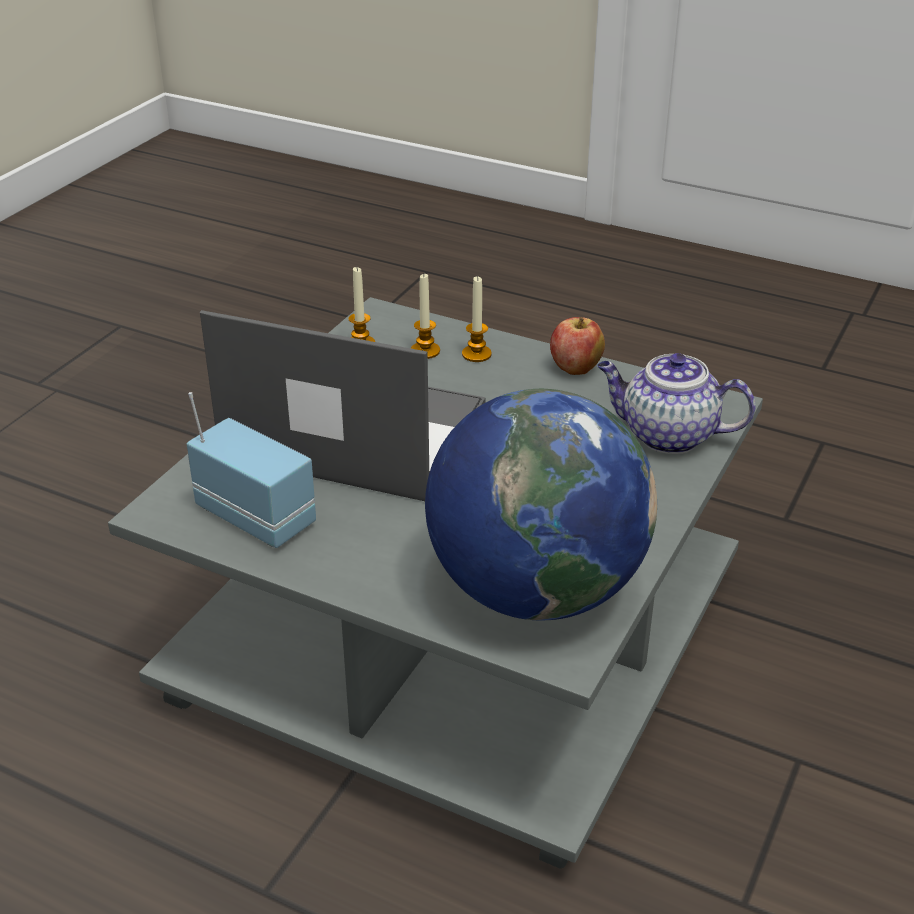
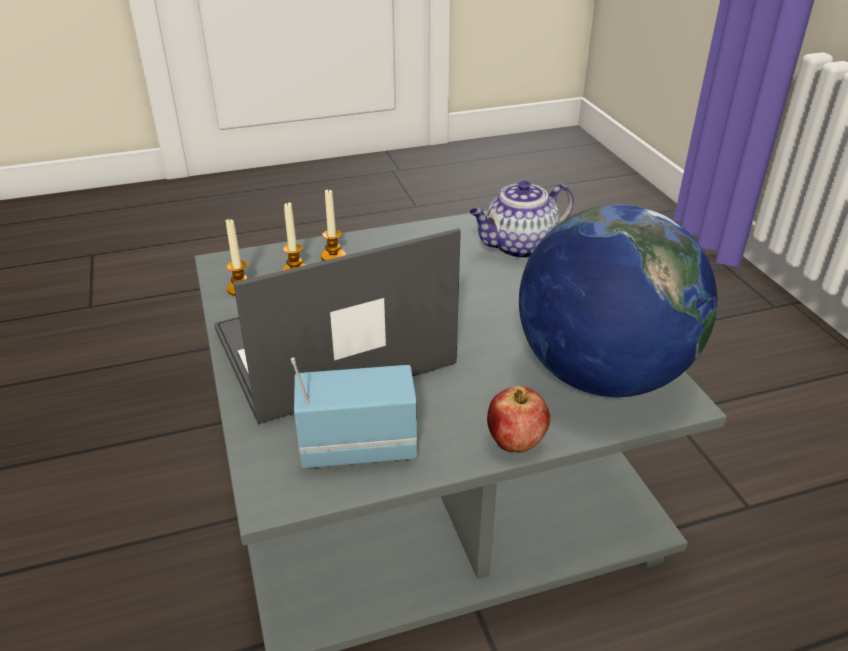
camera: 45 degrees left, 0 degrees up
apple [550,317,605,375] -> apple moved to [487,386,550,452]

